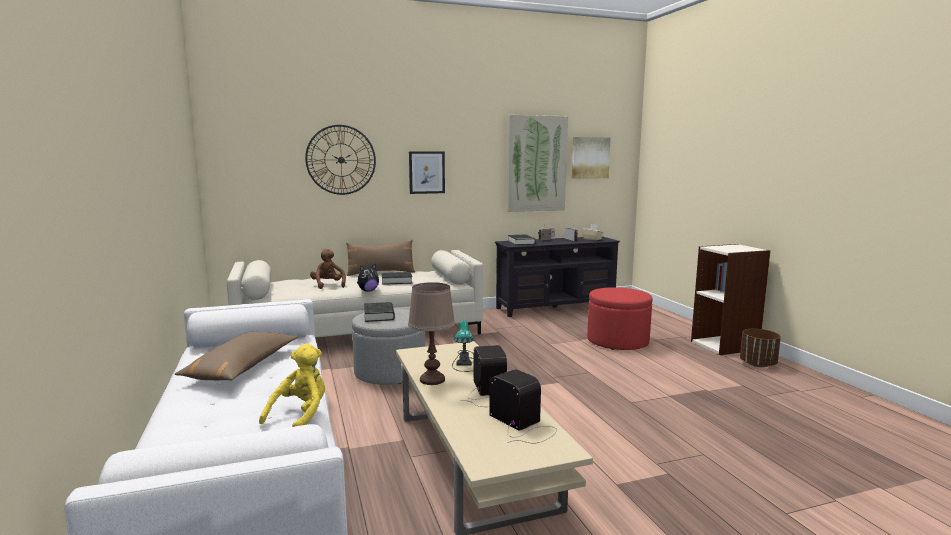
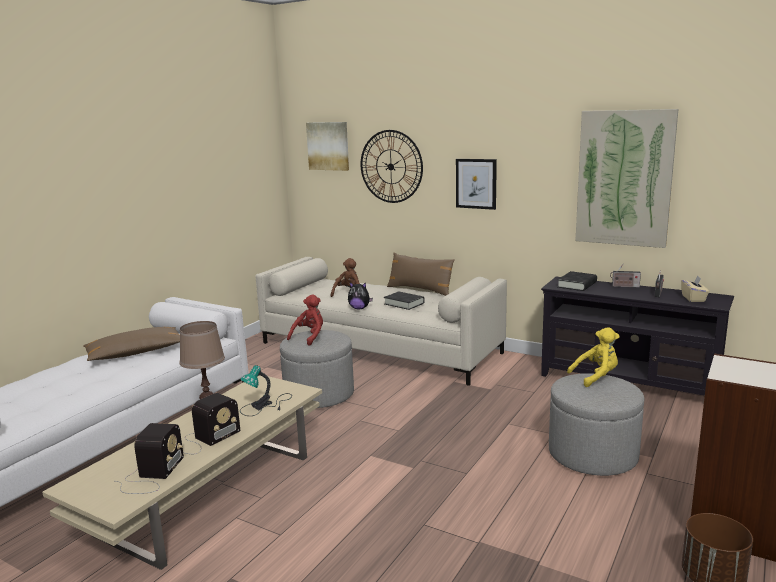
camera: 50 degrees right, 5 degrees up
yellow plush toy [259,343,325,427] -> yellow plush toy moved to [567,327,620,387]
black book [364,302,395,322] -> red plush toy [287,294,323,346]
picture [571,137,611,179] -> picture moved to [306,122,349,171]
red ottoman [587,287,652,350] -> grey ottoman [549,373,644,476]

